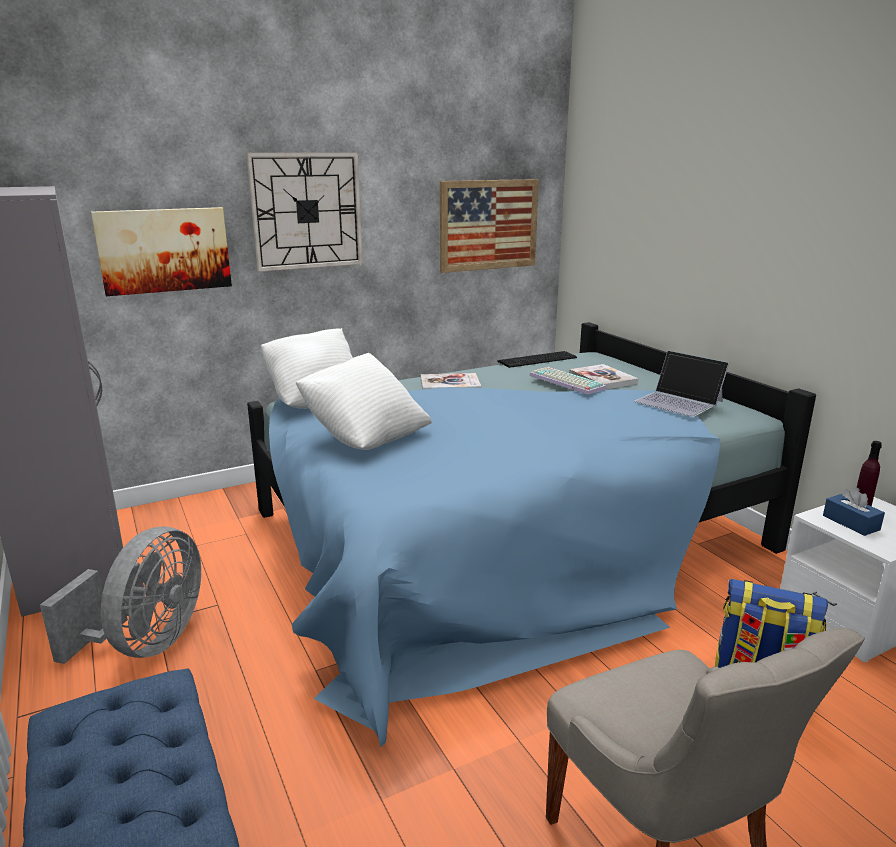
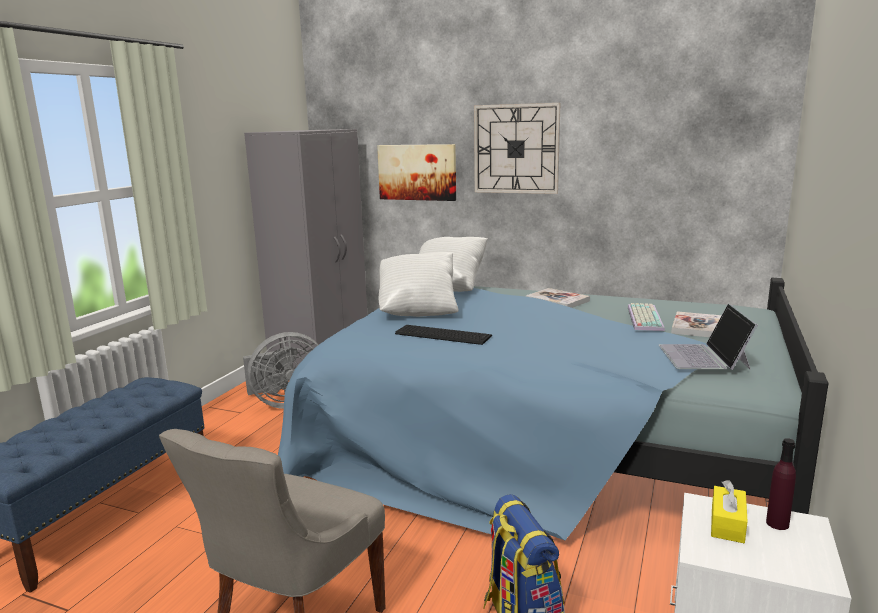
camera: 50 degrees right, 5 degrees down
picture [440,179,539,273] -> none
keyboard [497,351,577,368] -> keyboard moved to [395,325,492,345]
blue tissue box [823,488,885,536] -> yellow tissue box [711,480,748,543]

